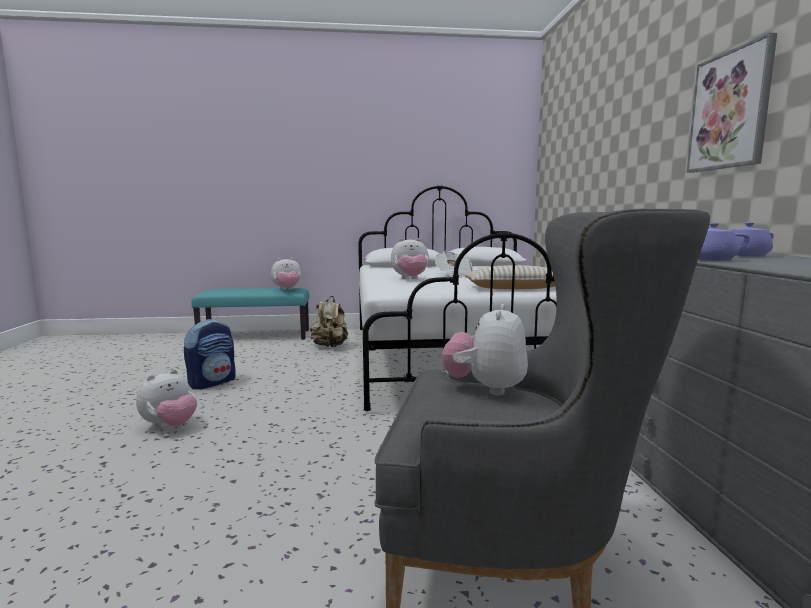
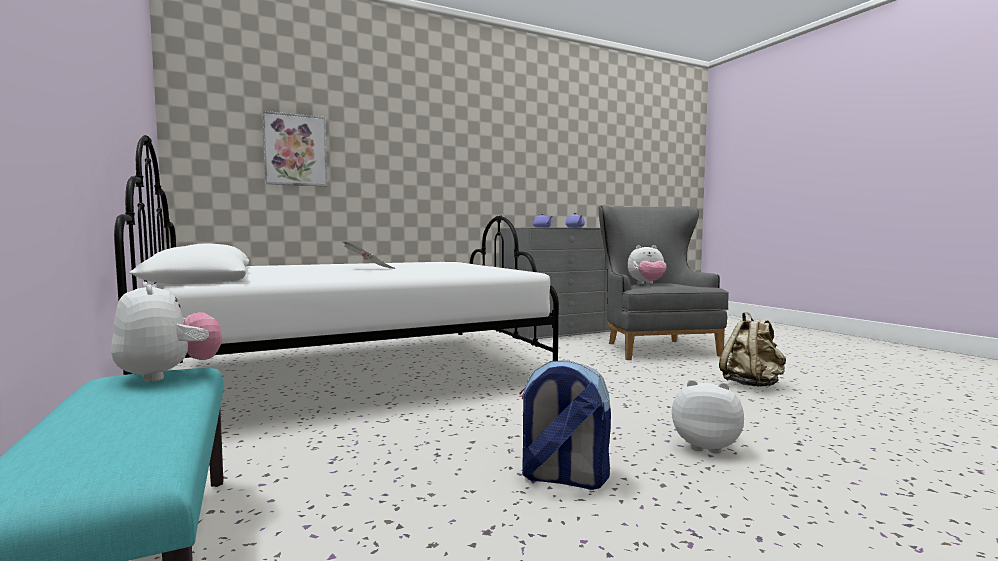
camera: 110 degrees left, 5 degrees down
beige backpack [310,296,348,347] -> beige backpack moved to [719,312,786,387]
plush toy [391,238,429,279] -> none
beige pillow [464,265,555,289] -> none
picture [686,33,777,173] -> picture moved to [263,111,327,187]

